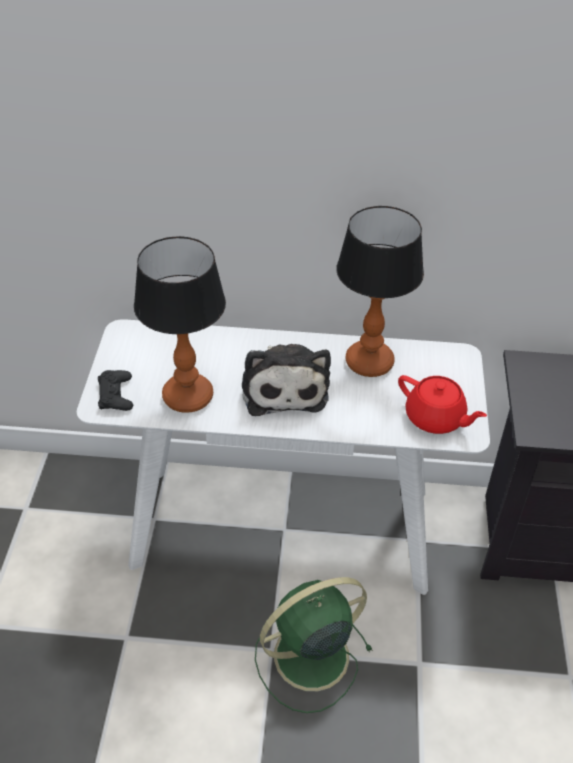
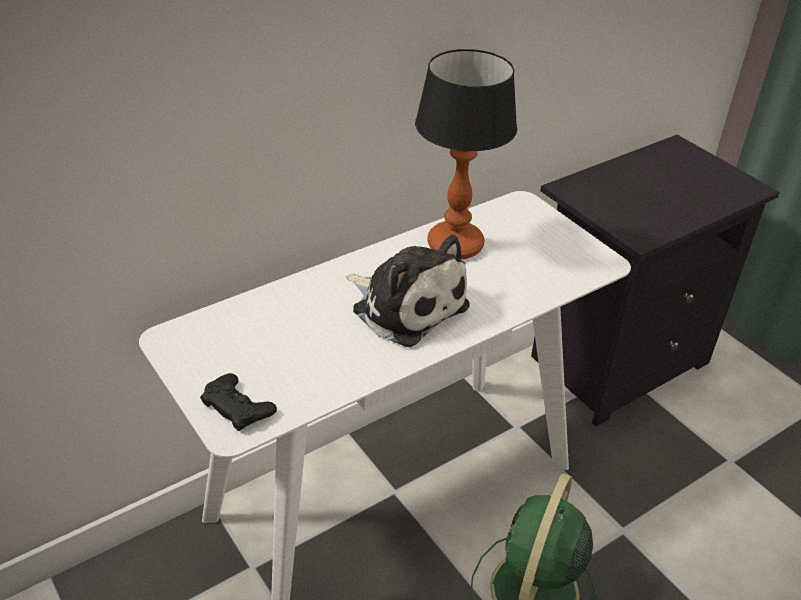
camera: 40 degrees left, 5 degrees down
table lamp [134,236,226,413] -> none
red teapot [398,375,487,434] -> none

